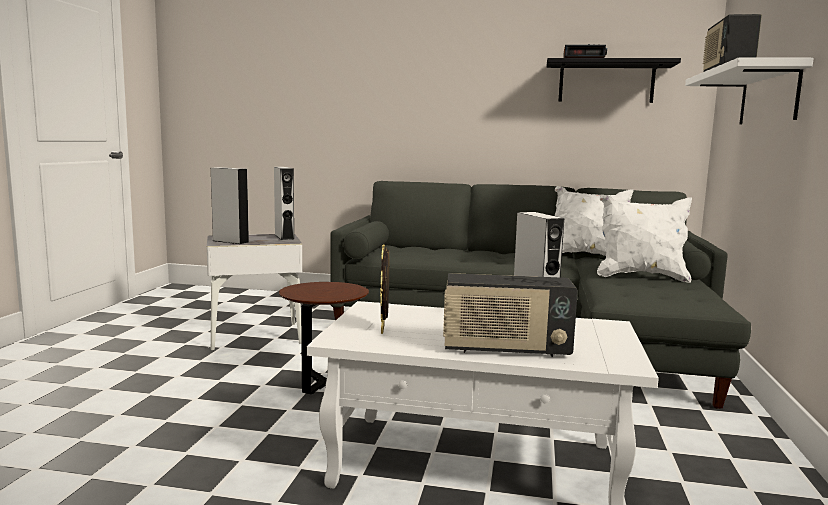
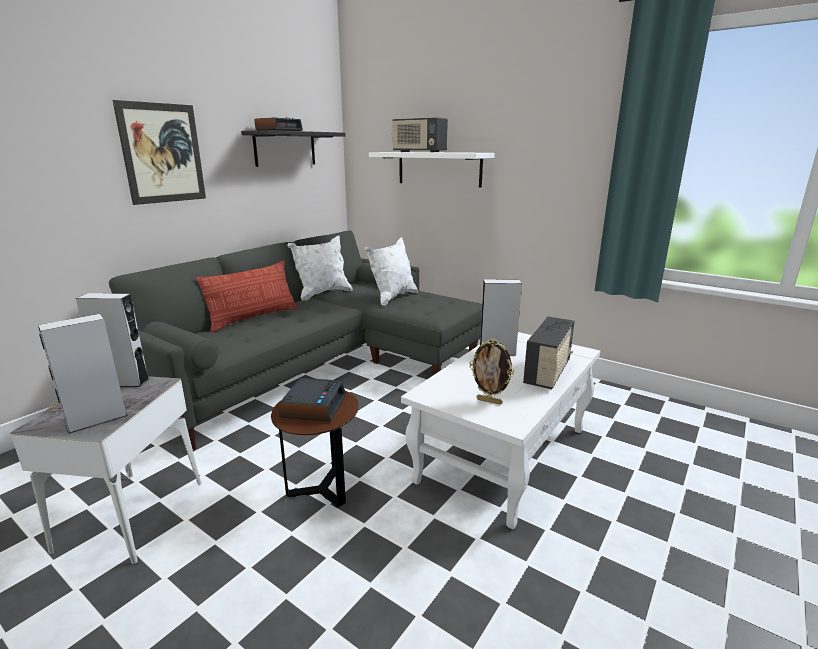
camera: 65 degrees left, 10 degrees up
none -> picture [113,100,206,205]
none -> pillow [196,261,298,332]
none -> alarm clock [278,378,346,422]

